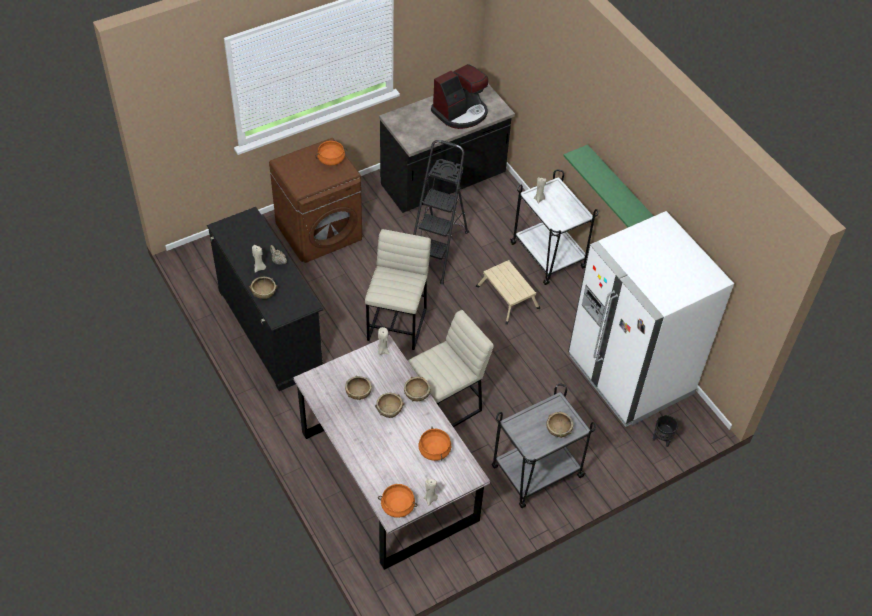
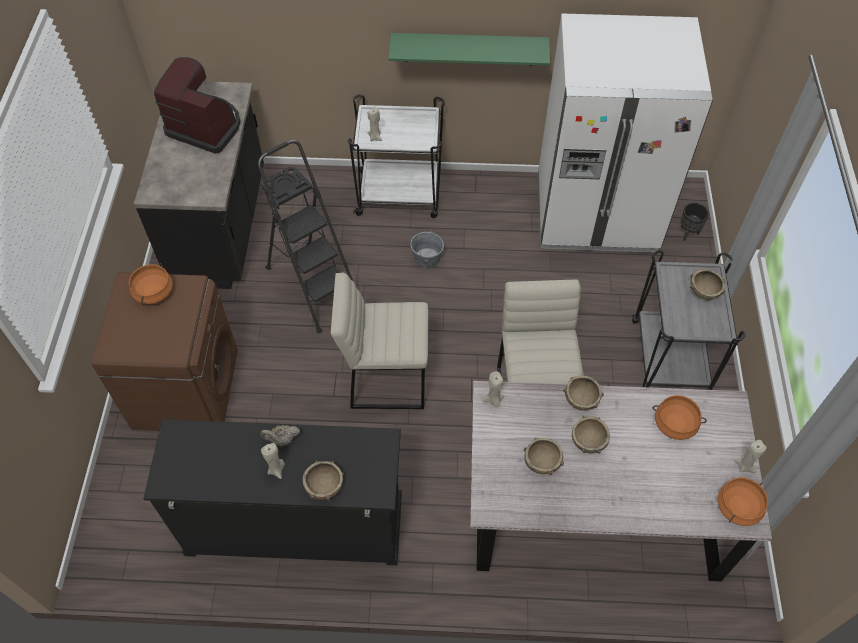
camera: 55 degrees left, 5 degrees up
beige chair [365,229,431,350] -> beige chair turned 45 degrees counterclockwise [331,272,428,409]
coffee machine [431,64,488,129] -> coffee machine turned 60 degrees counterclockwise [154,57,240,154]
beige step ladder [476,260,540,325] -> grey bucket [410,230,444,268]

